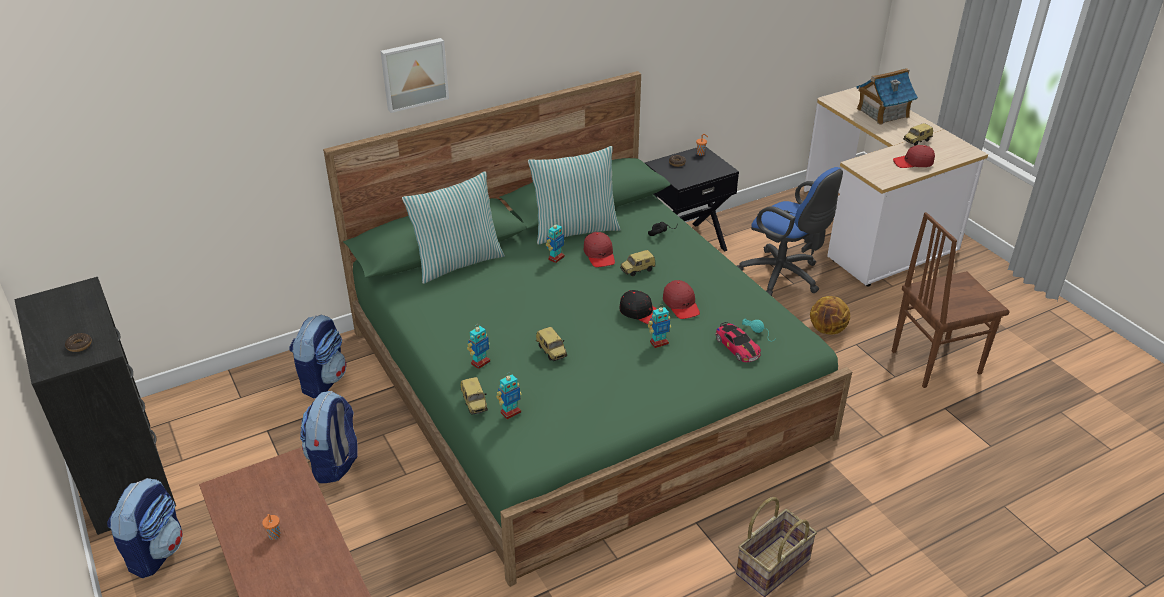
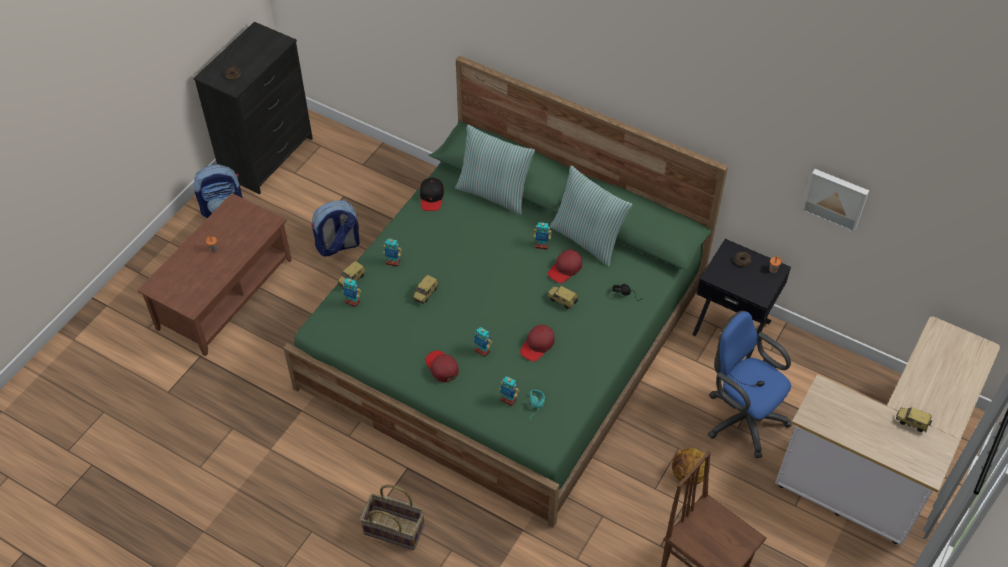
camera: 60 degrees right, 15 degrees up
backpack [290,315,346,398] -> none
picture [380,38,449,113] -> picture moved to [801,169,869,232]
black cap [619,290,657,324] -> black cap moved to [420,177,444,211]
toy car [715,322,761,362] -> toy robot [499,376,519,406]
blue office chair [737,167,843,296] -> blue office chair turned 120 degrees clockwise [708,311,791,458]
toy house [856,68,918,125] -> none
red cap [893,145,935,168] -> red cap moved to [425,351,459,382]

